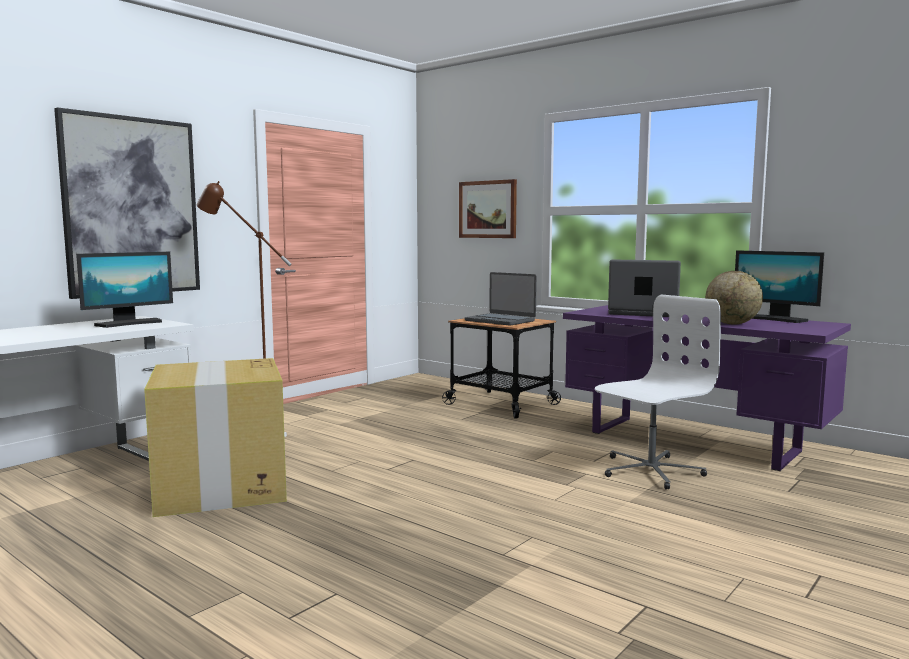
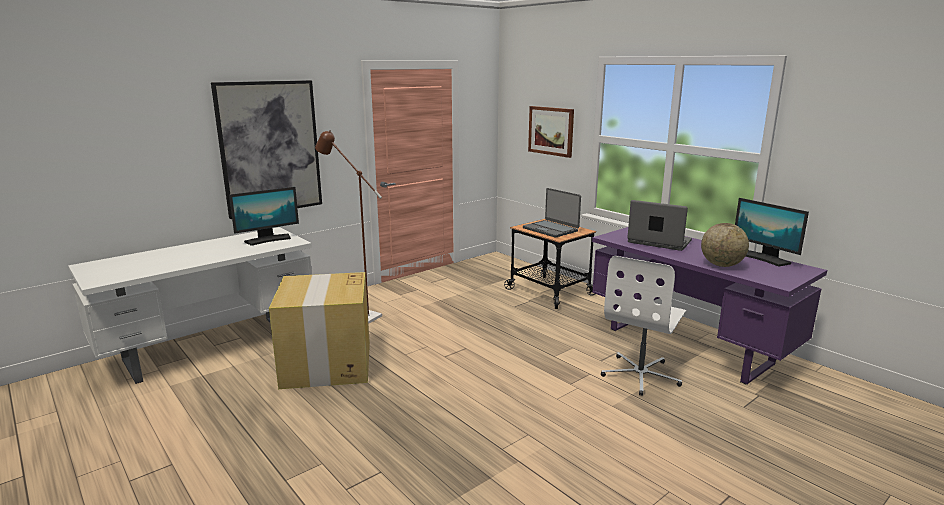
camera: 10 degrees right, 10 degrees up
white office chair [595,295,721,489] -> white office chair turned 150 degrees clockwise [601,256,686,396]

